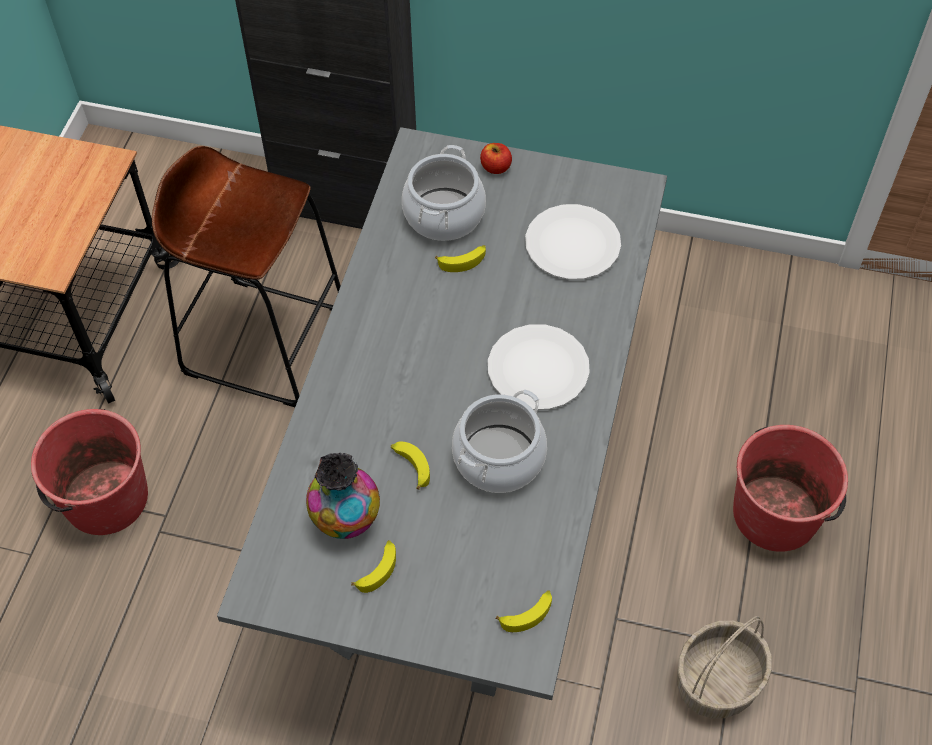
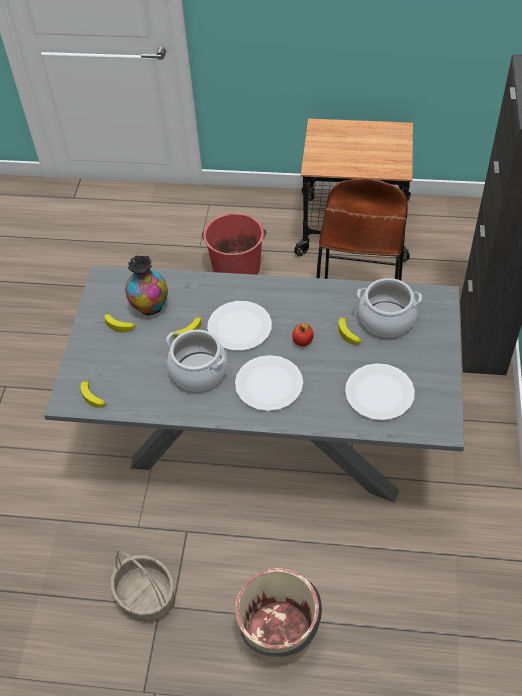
camera: 85 degrees right, 5 degrees down
apple [480,143,512,174] -> apple moved to [292,323,314,347]
red bucket [733,425,848,552] -> beige bucket [235,568,322,664]
none -> white plate [207,301,272,351]

